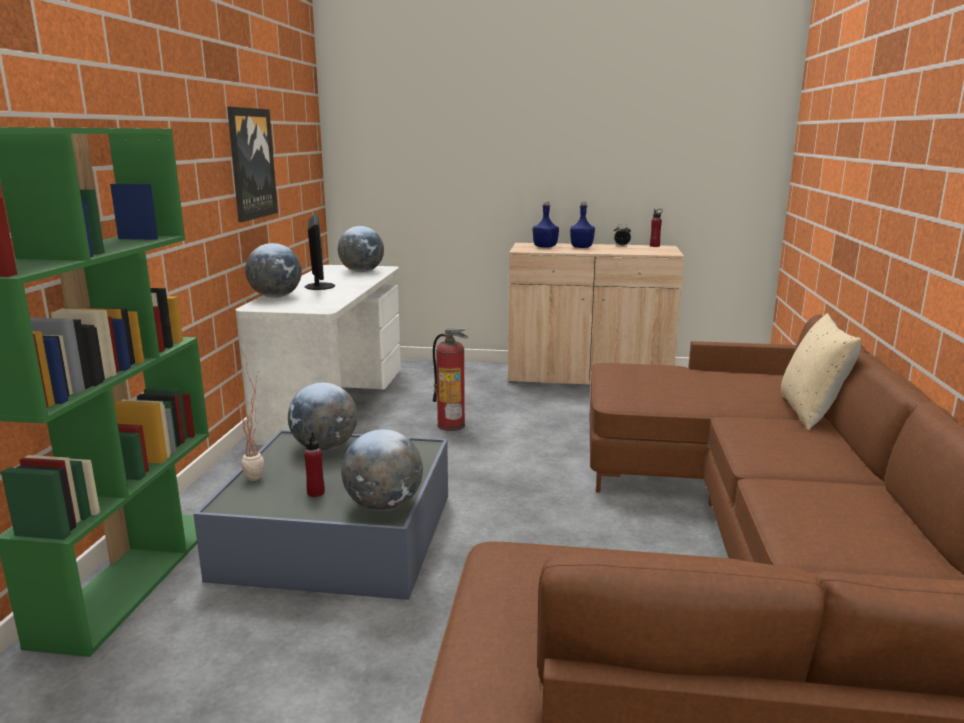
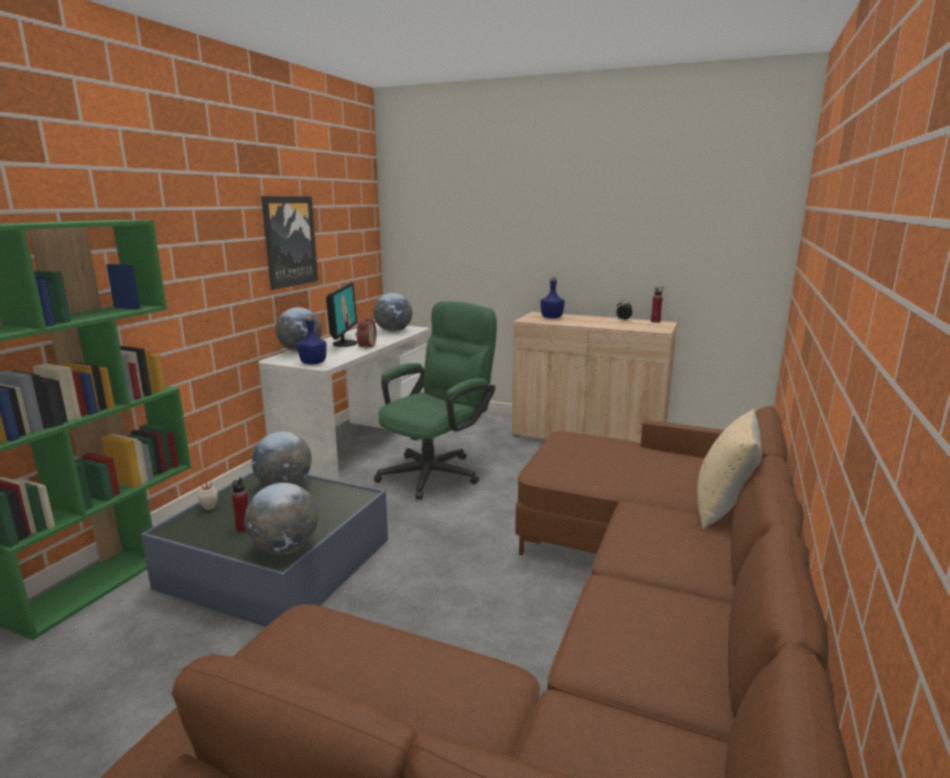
camera: 15 degrees right, 0 degrees up
fire extinguisher [433,328,468,431] -> green office chair [374,301,497,500]
blue bottle [570,202,595,248] -> blue bottle moved to [297,316,327,364]
none -> alarm clock [355,317,376,349]

